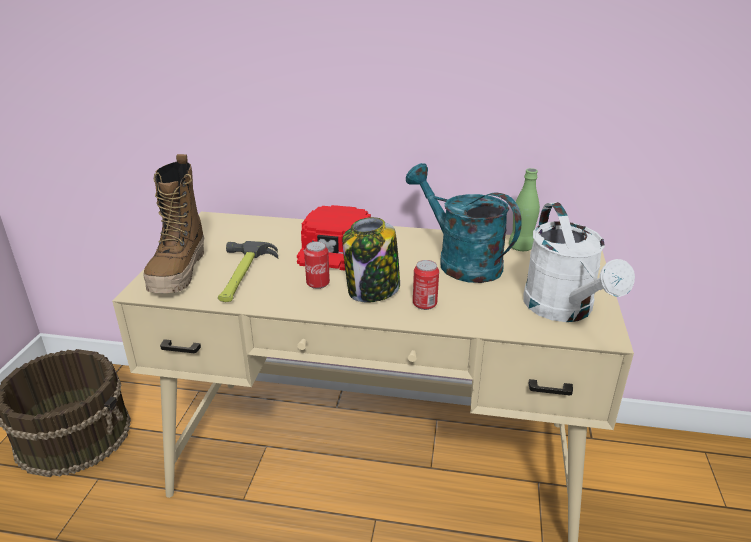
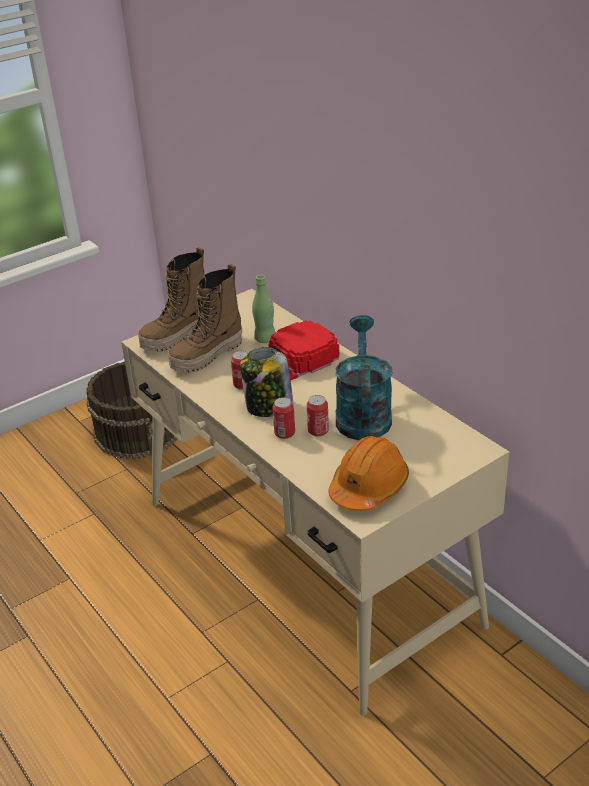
camera: 45 degrees right, 5 degrees up
hammer [218,241,278,302] -> boot [168,263,242,373]
green bottle [509,168,540,251] -> green bottle moved to [252,275,275,343]
white watering can [523,202,635,322] -> orange hard hat [329,436,409,511]
none -> can [307,395,329,437]

